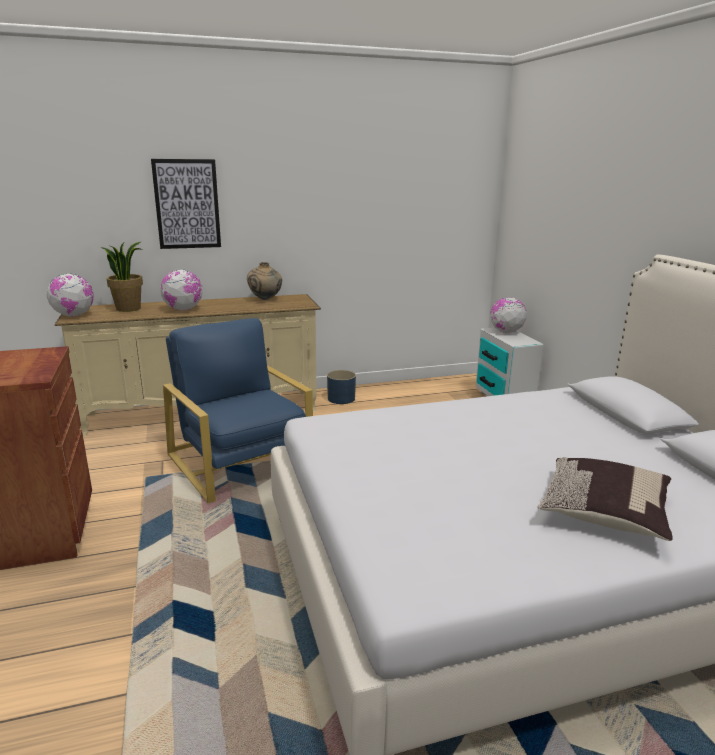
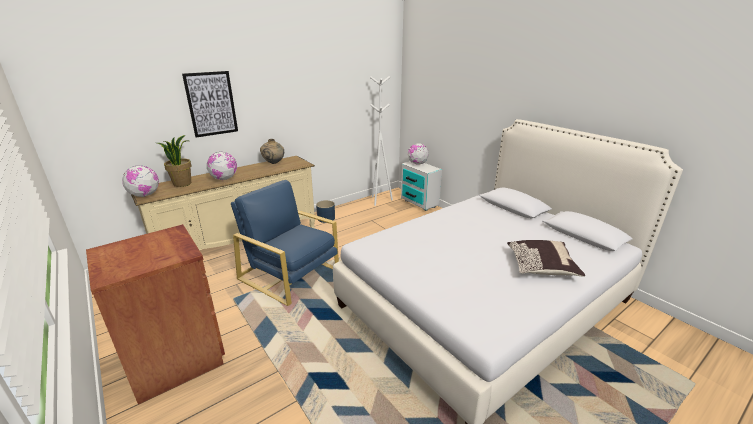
camera: 20 degrees left, 5 degrees up
none -> white clothes rack [370,76,393,206]

